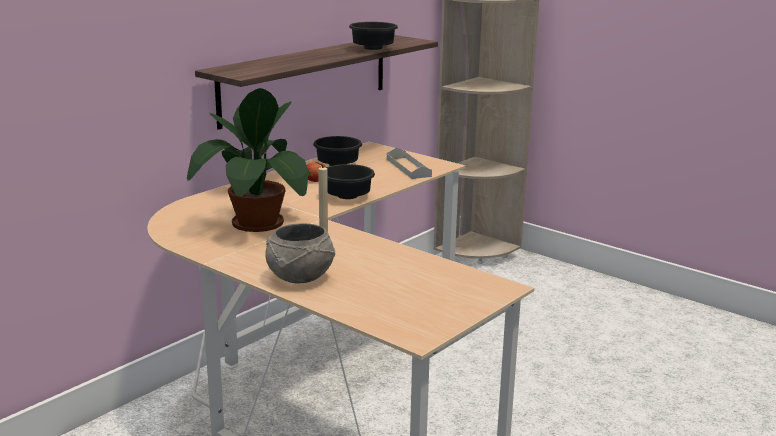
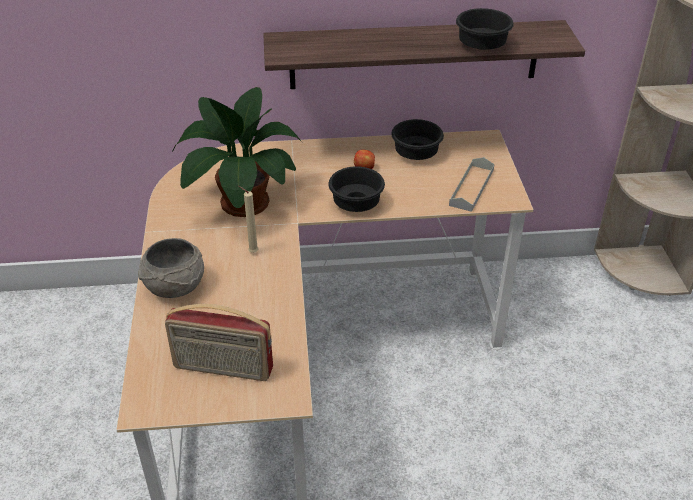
camera: 45 degrees right, 20 degrees up
none -> radio [165,304,273,381]

